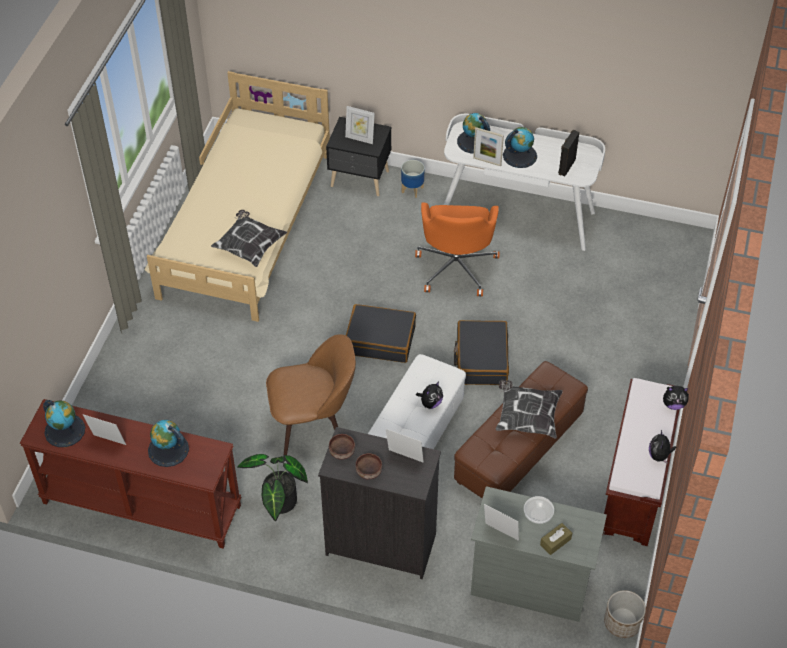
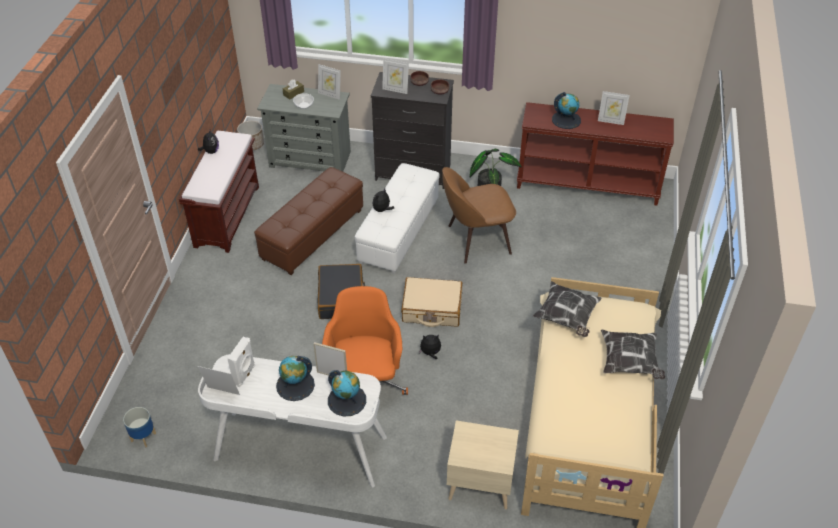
camera: 175 degrees right, 5 degrees down
globe [43,400,85,447] -> none
black nightstand [326,117,391,196] -> beige nightstand [447,421,519,510]
picture frame [345,106,375,144] -> picture frame moved to [198,366,240,395]
black suitcase [346,304,416,363] -> beige suitcase [401,277,462,327]
planter [401,160,424,198] -> planter moved to [123,407,156,447]
pillow [496,380,563,439] -> pillow moved to [601,330,665,379]
black speaker [558,130,579,176] -> white speaker [227,337,255,387]
plush toy [663,386,688,410] -> plush toy moved to [419,335,441,359]

